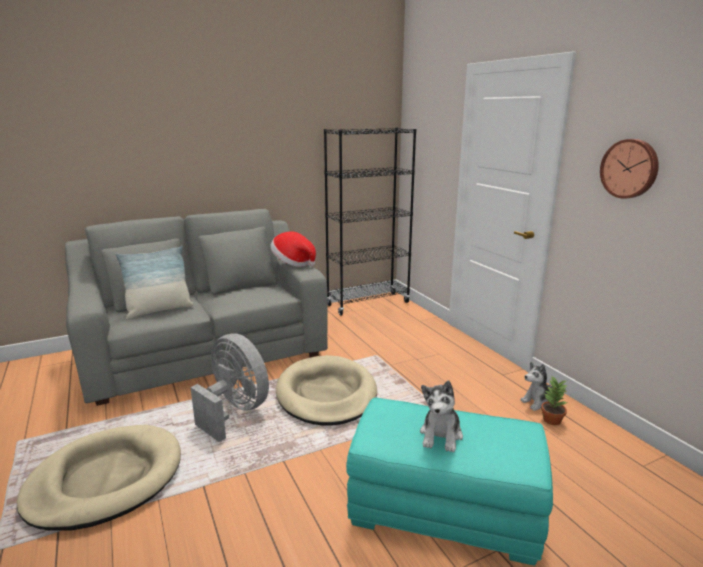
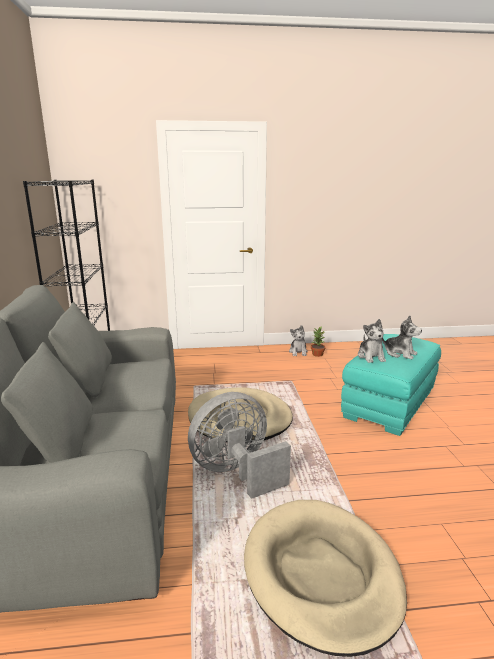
camera: 70 degrees left, 0 degrees up
pillow [115,246,194,319] -> none
hat [270,231,316,267] -> none
wall clock [600,139,659,199] -> none
none -> plush toy [358,319,386,363]

